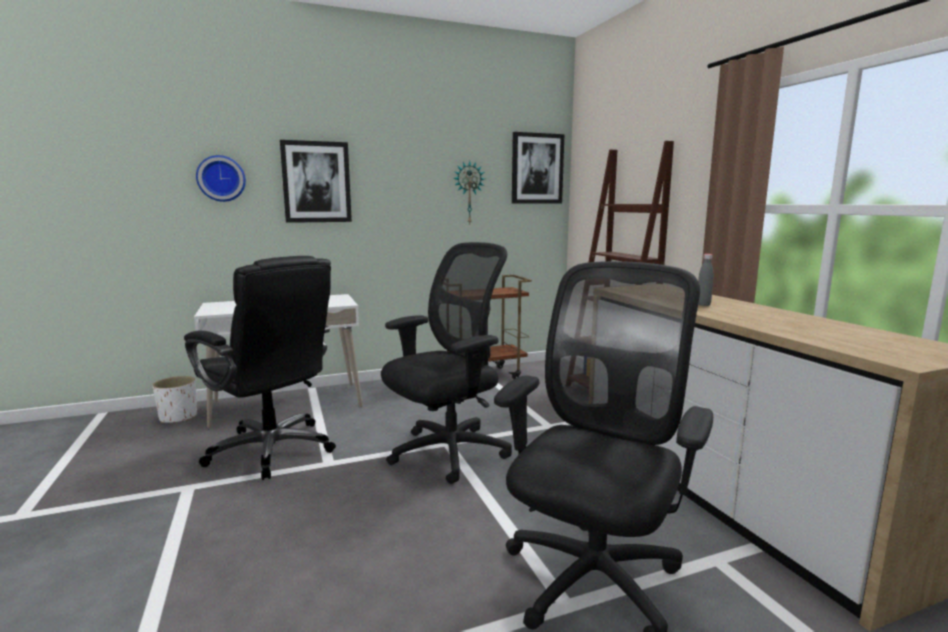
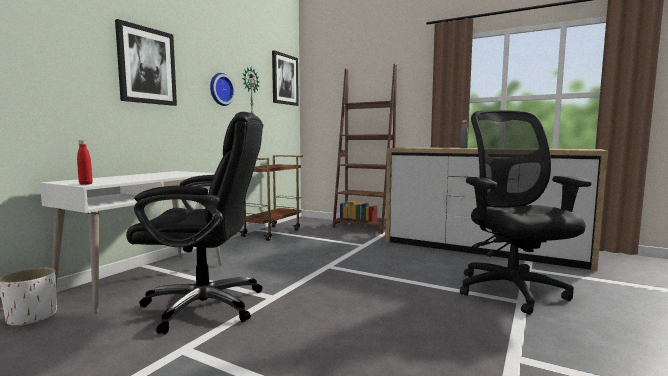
camera: 40 degrees left, 5 degrees down
wall clock [196,155,246,202] -> wall clock moved to [210,73,235,106]
black office chair [381,242,512,484] -> none
none -> red bottle [77,140,93,185]

